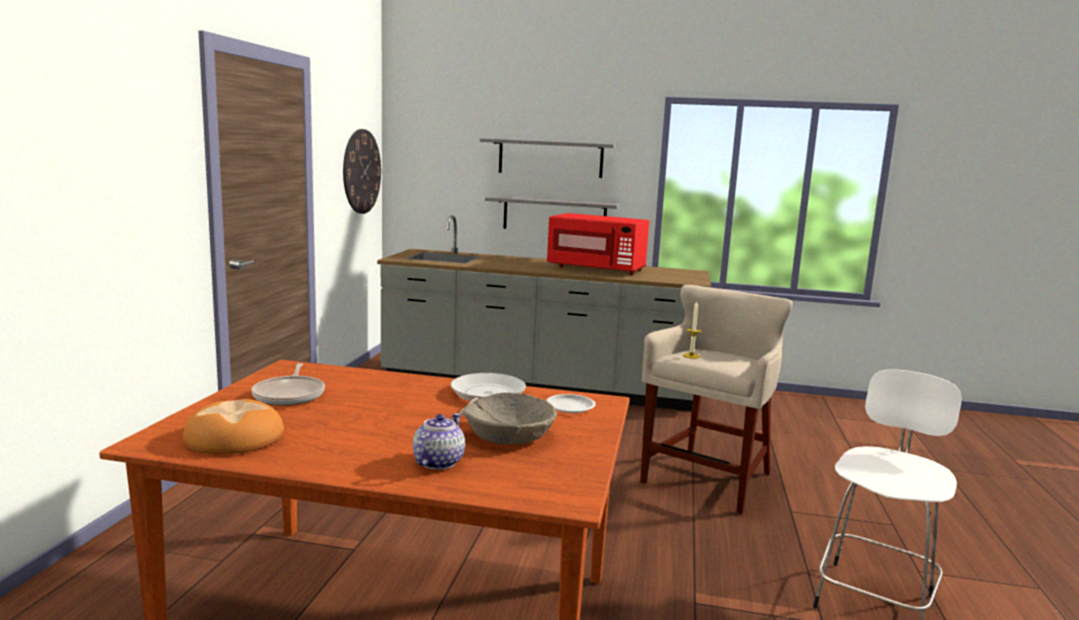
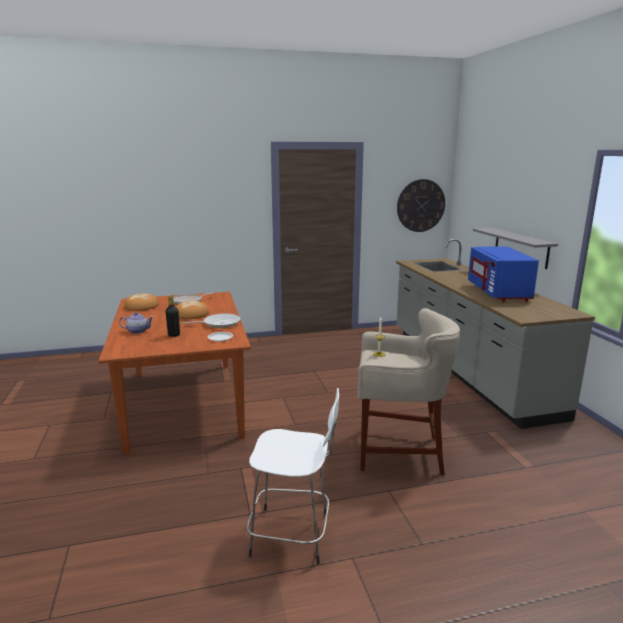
camera: 65 degrees right, 5 degrees up
beige bowl [463,393,557,445] -> black bottle [166,295,180,337]
grey shelf [480,138,617,178] -> none
red microwave [547,213,649,275] -> blue microwave [468,246,539,302]
none -> bread [176,300,209,319]

